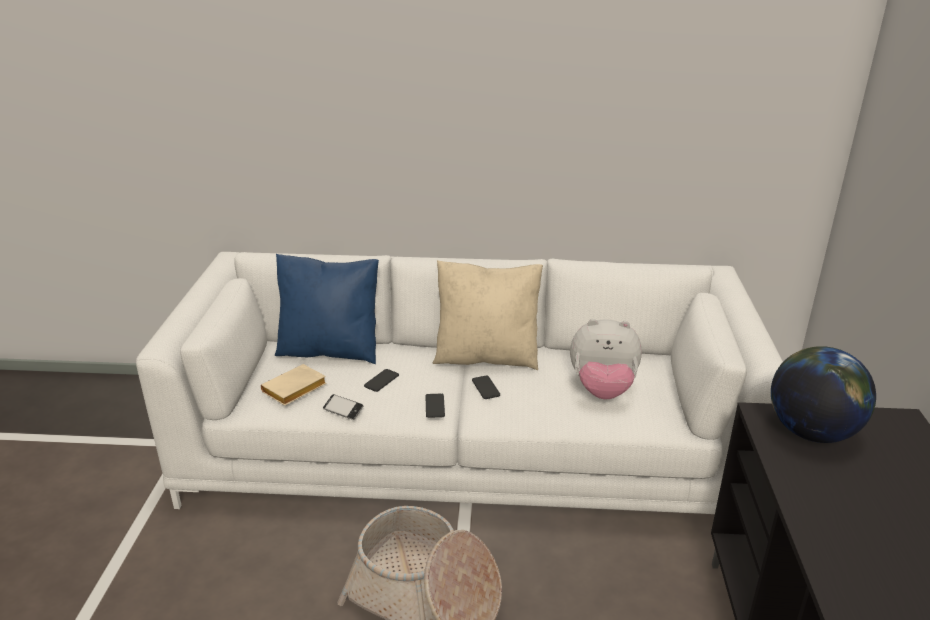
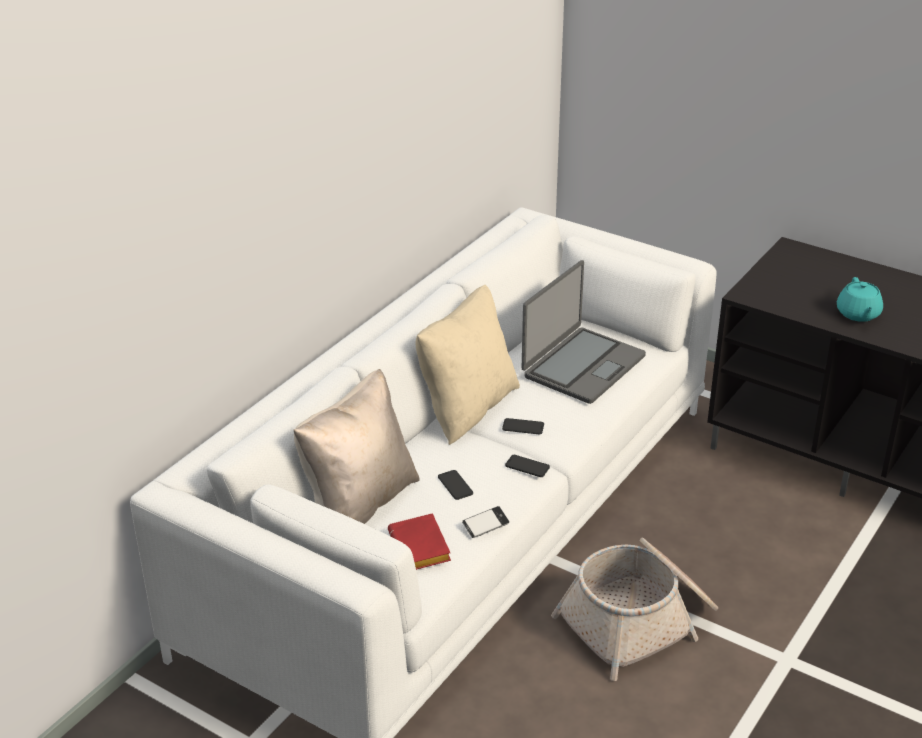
camera: 60 degrees left, 5 degrees up
beige book [261,364,327,406] -> red book [388,513,451,570]
blue pillow [275,254,379,364] -> beige pillow [293,369,420,524]
plush toy [570,319,642,399] -> laptop [522,260,646,404]
globe [771,346,876,443] -> none
none -> turquoise teapot [837,277,883,322]

